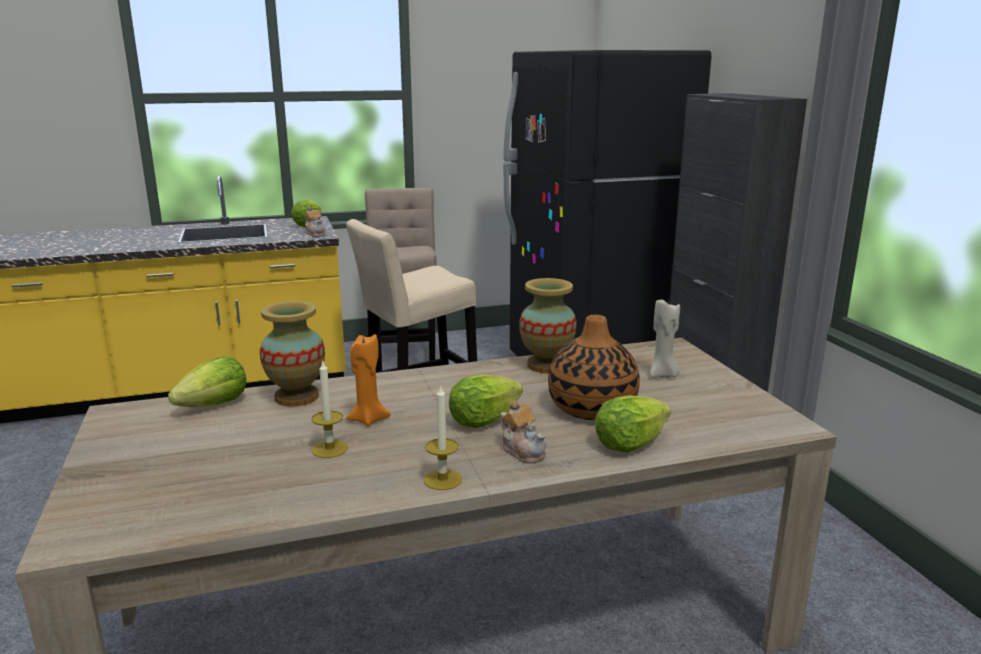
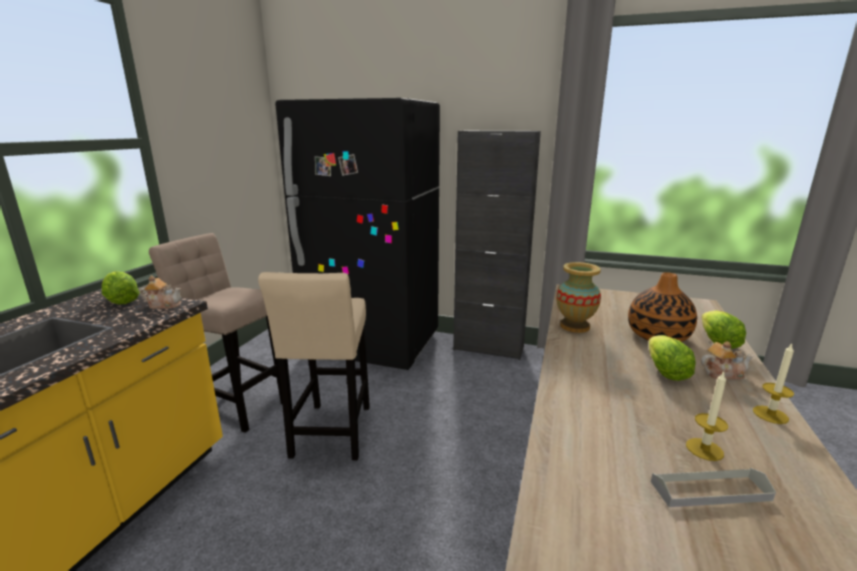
camera: 55 degrees left, 0 degrees up
lettuce [168,356,247,407] -> none
vase [260,301,325,407] -> none
orange candle [346,334,391,426] -> none
beige candle [650,297,680,378] -> none
none -> grey tray [651,468,776,507]

